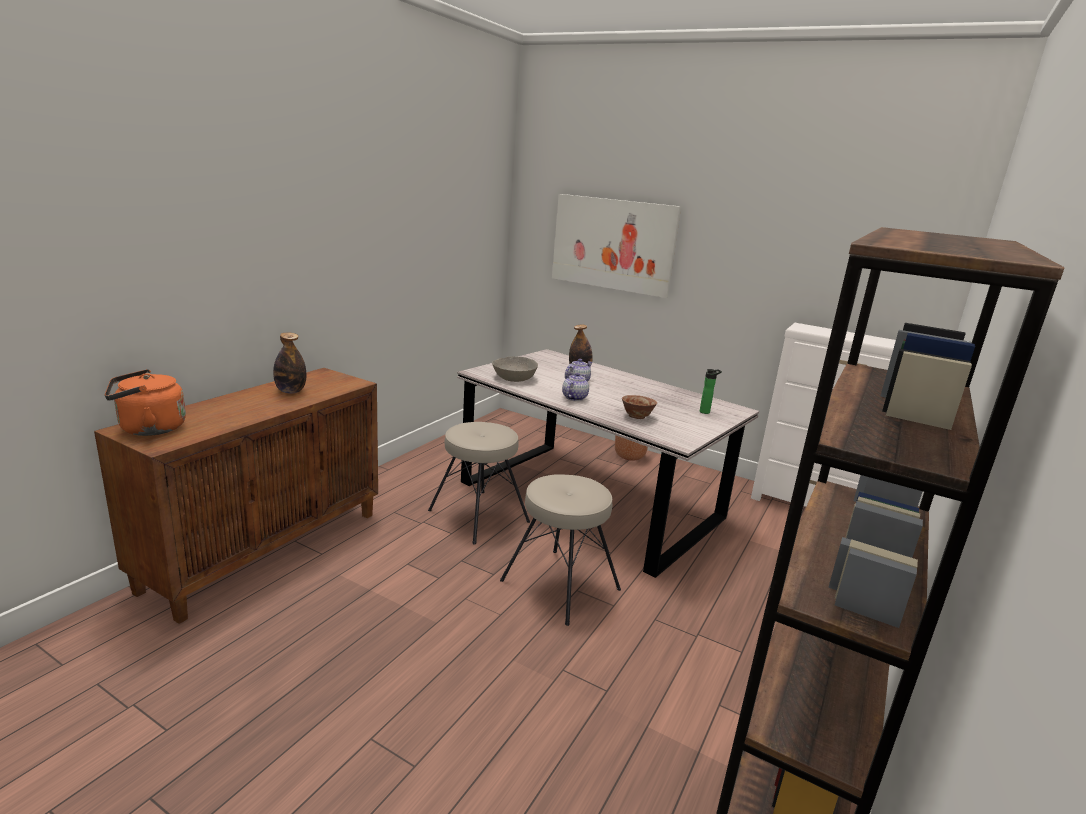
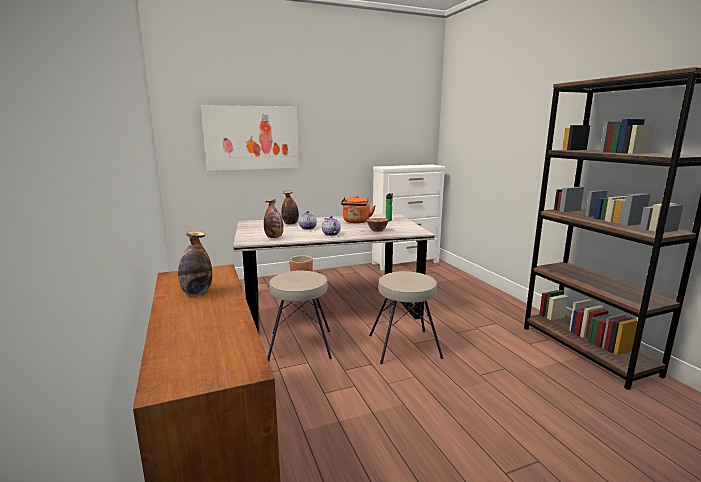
camera: 50 degrees left, 5 degrees down
orange kettle [105,369,186,436] -> orange kettle moved to [341,196,375,223]
grey bowl [492,356,538,382] -> bottle [264,199,284,238]

